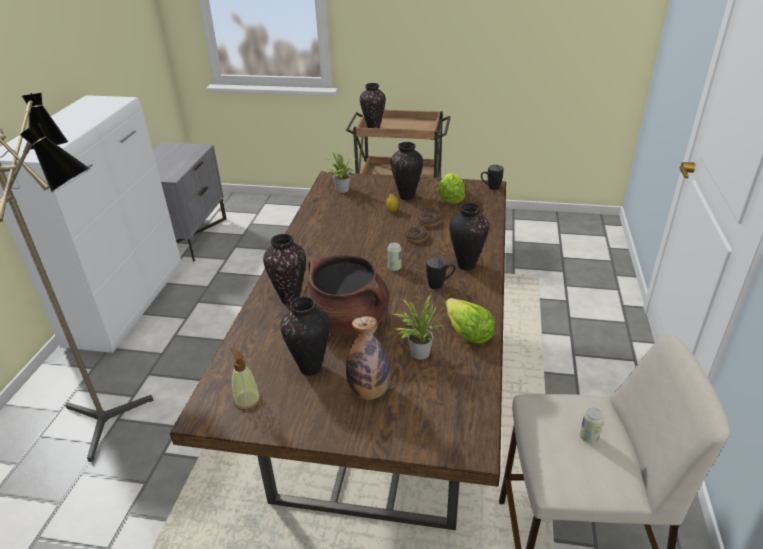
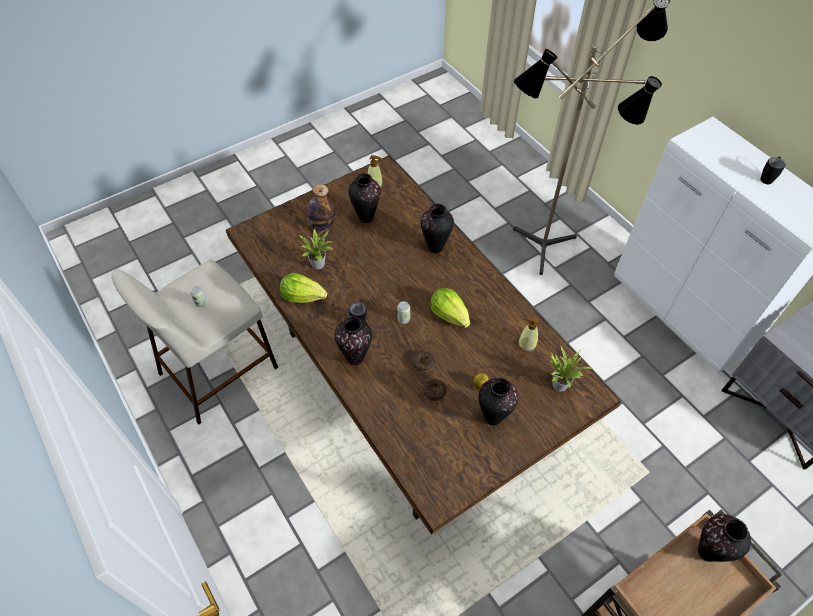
camera: 135 degrees right, 20 degrees up
brown cooking pot [303,255,389,335] -> none
lettuce [437,173,465,204] -> lettuce moved to [430,288,470,328]
black mug [481,165,504,190] -> black mug moved to [761,156,785,184]
none -> soap dispenser [518,317,538,352]

